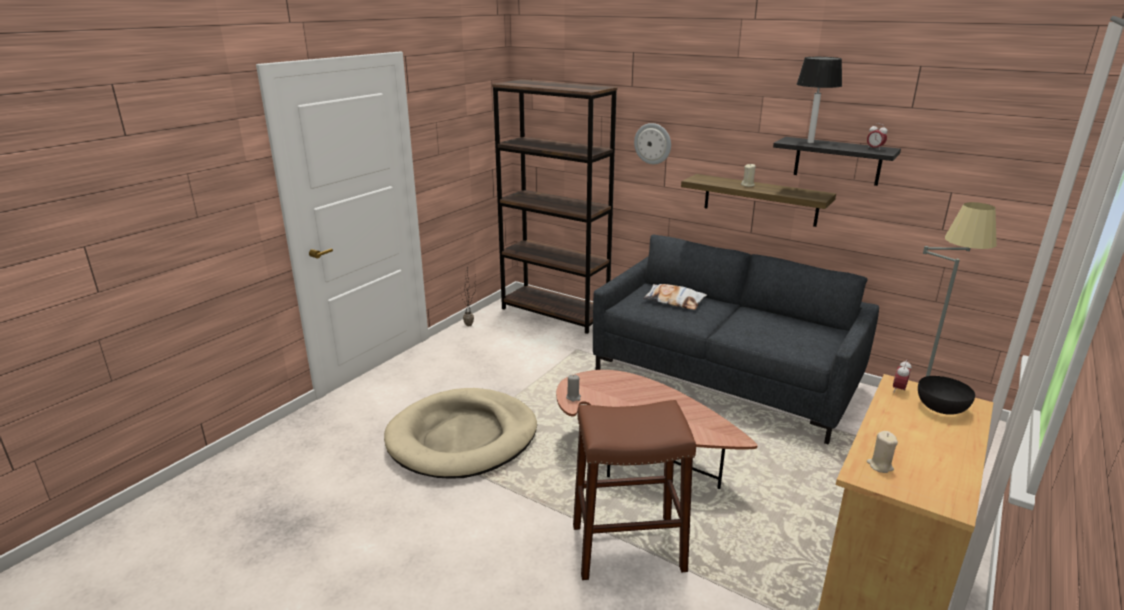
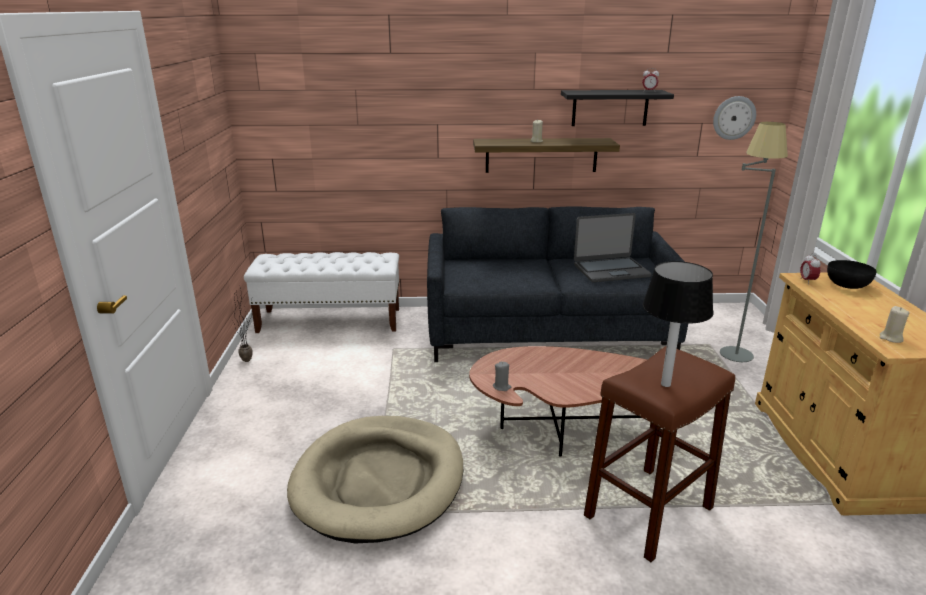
camera: 35 degrees left, 0 degrees up
brown bookcase [492,79,617,334] -> white bench [244,252,399,333]
wall clock [634,123,671,164] -> wall clock moved to [713,96,756,140]
pillow [643,284,707,310] -> none
table lamp [797,57,842,143] -> table lamp moved to [643,261,713,387]
none -> laptop [574,213,652,282]

